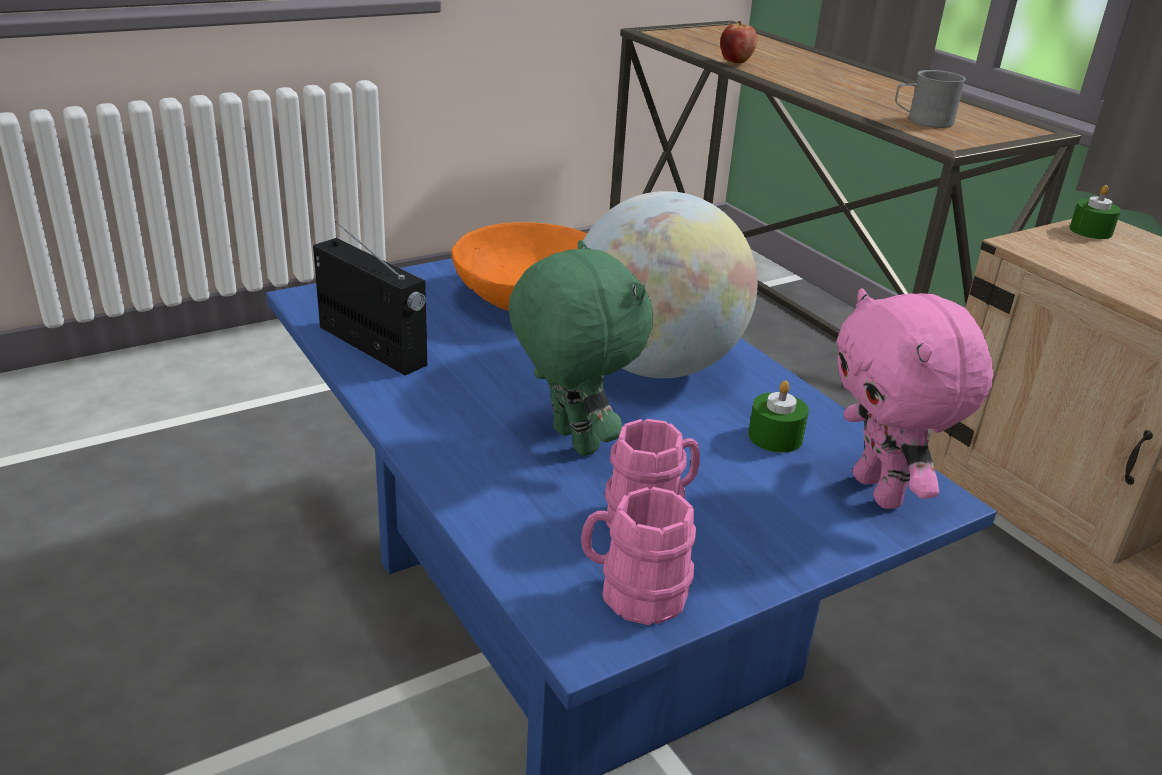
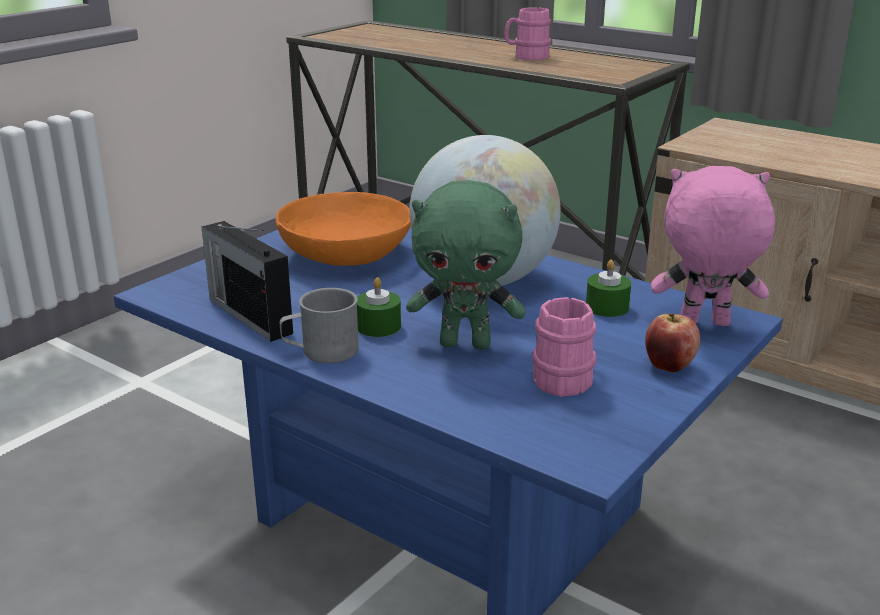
camera: 20 degrees left, 5 degrees down
radio [313,221,427,375] -> radio turned 150 degrees counterclockwise [202,221,293,342]
green plush toy [509,240,653,456] -> green plush toy turned 150 degrees clockwise [406,180,526,350]
pink mug [581,487,696,625] -> pink mug moved to [504,7,551,60]
apple [720,21,757,63] -> apple moved to [645,313,700,372]
pink plush toy [836,288,993,509] -> pink plush toy turned 135 degrees clockwise [651,166,775,326]
grey mug [895,70,966,128] -> grey mug moved to [280,288,359,363]
green candle [1069,185,1121,239] -> green candle moved to [357,277,401,337]

